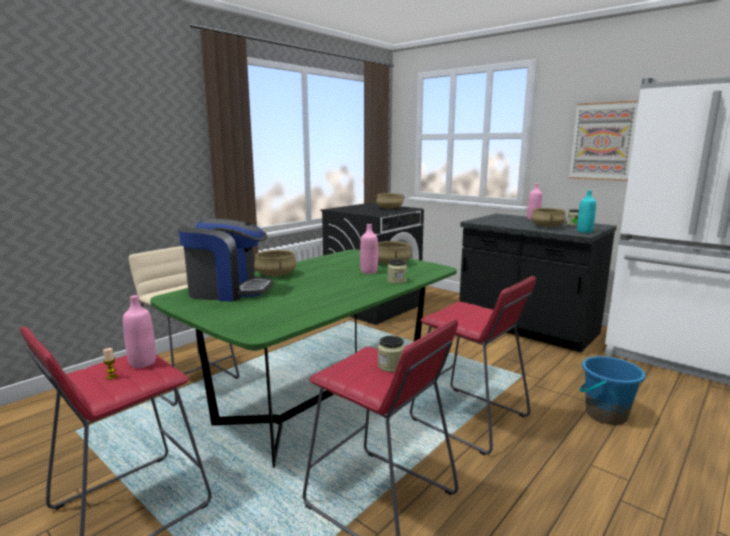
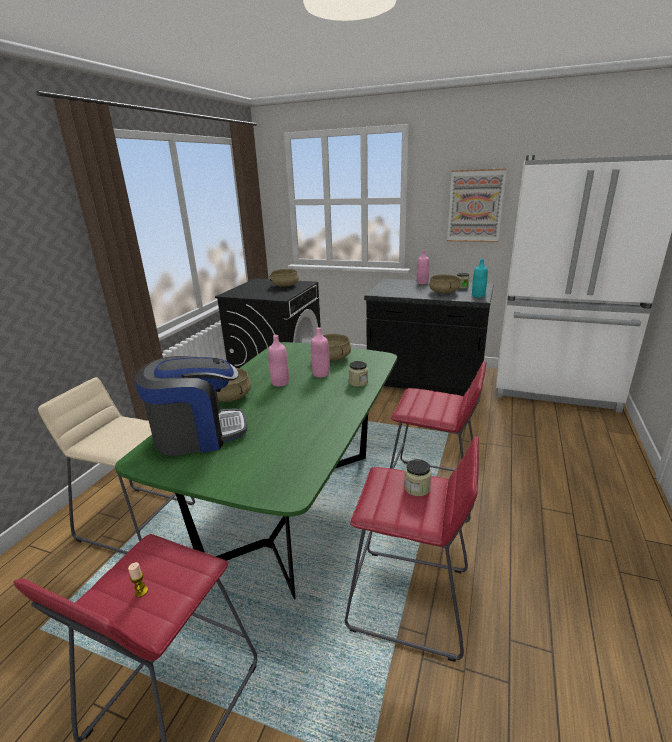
camera: 20 degrees left, 10 degrees up
pink bottle [123,295,156,368] -> pink bottle moved to [268,335,289,387]
blue bucket [579,356,645,425] -> none

